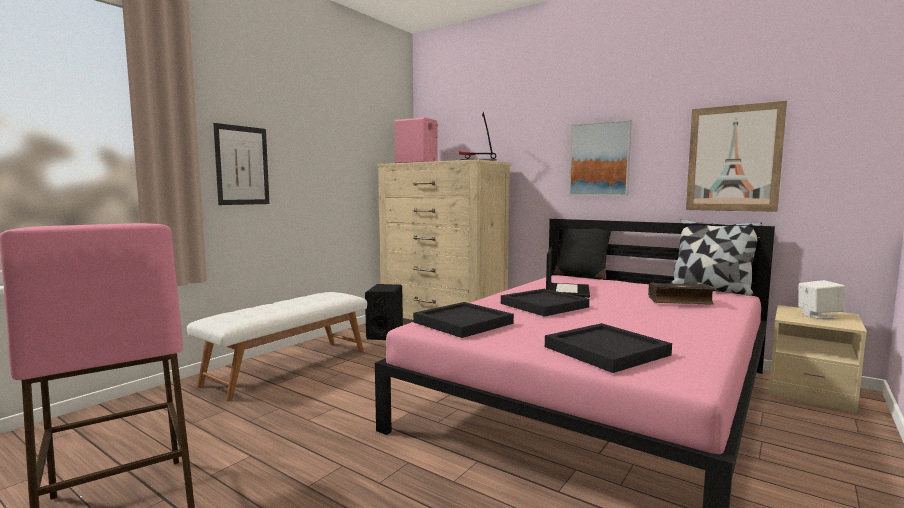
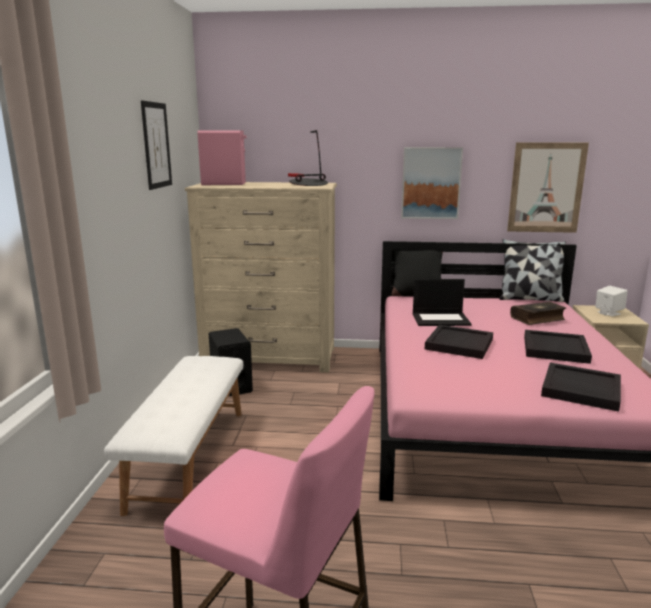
camera: 30 degrees left, 10 degrees up
picture [213,123,269,205] -> picture moved to [141,100,172,190]
black tray [413,302,514,338] -> black tray moved to [524,330,592,364]
laptop [546,247,590,298] -> laptop turned 105 degrees clockwise [413,279,472,326]

